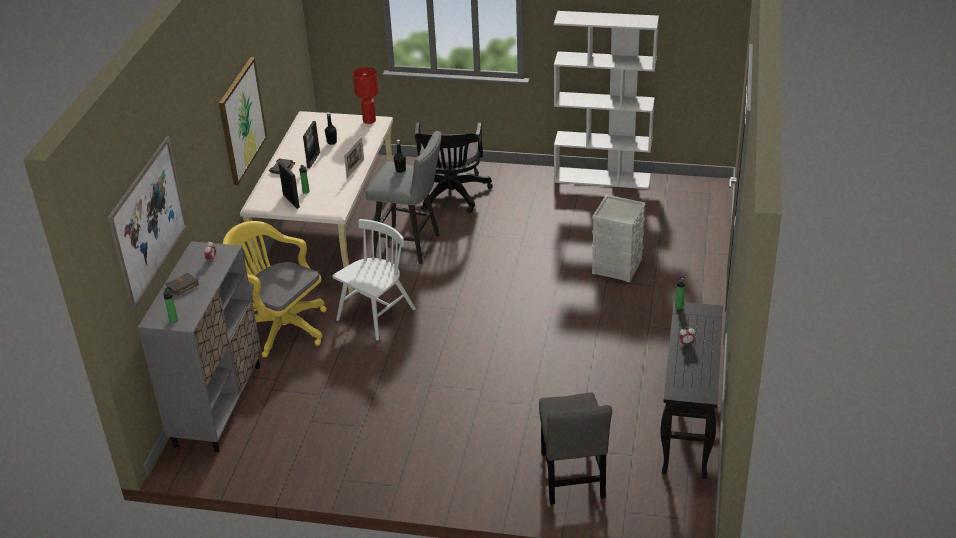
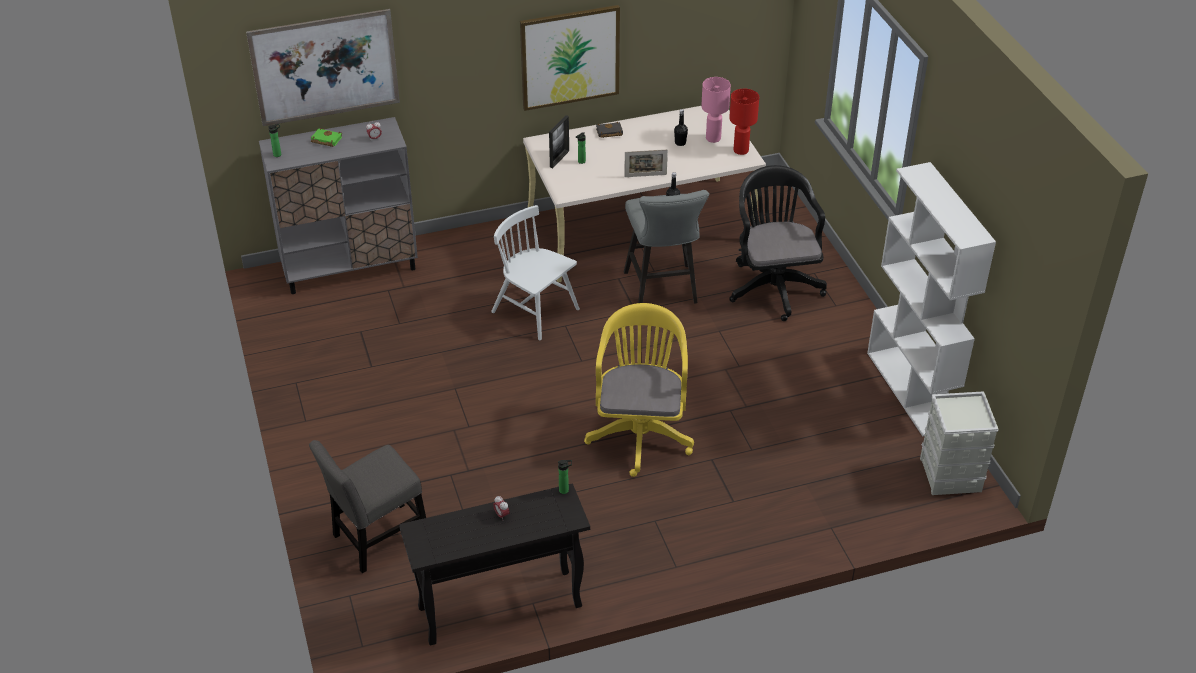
camera: 60 degrees right, 5 degrees up
black book [166,273,199,295] -> green book [311,128,342,147]
yellow office chair [223,221,327,358] -> yellow office chair moved to [584,303,694,477]
picture frame [303,121,320,168] -> none
white chair [332,219,416,340] -> white chair turned 150 degrees counterclockwise [491,205,580,340]
black office chair [415,122,493,213] -> black office chair turned 105 degrees clockwise [729,165,827,321]
grey storage box [591,195,645,282] -> grey storage box moved to [920,391,999,495]
none -> pink table lamp [701,77,731,143]

